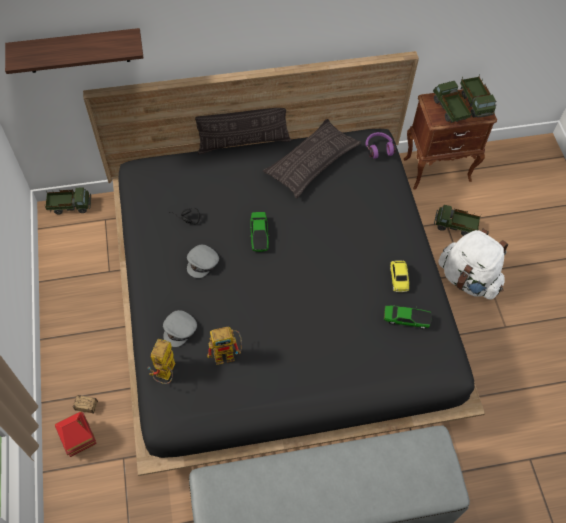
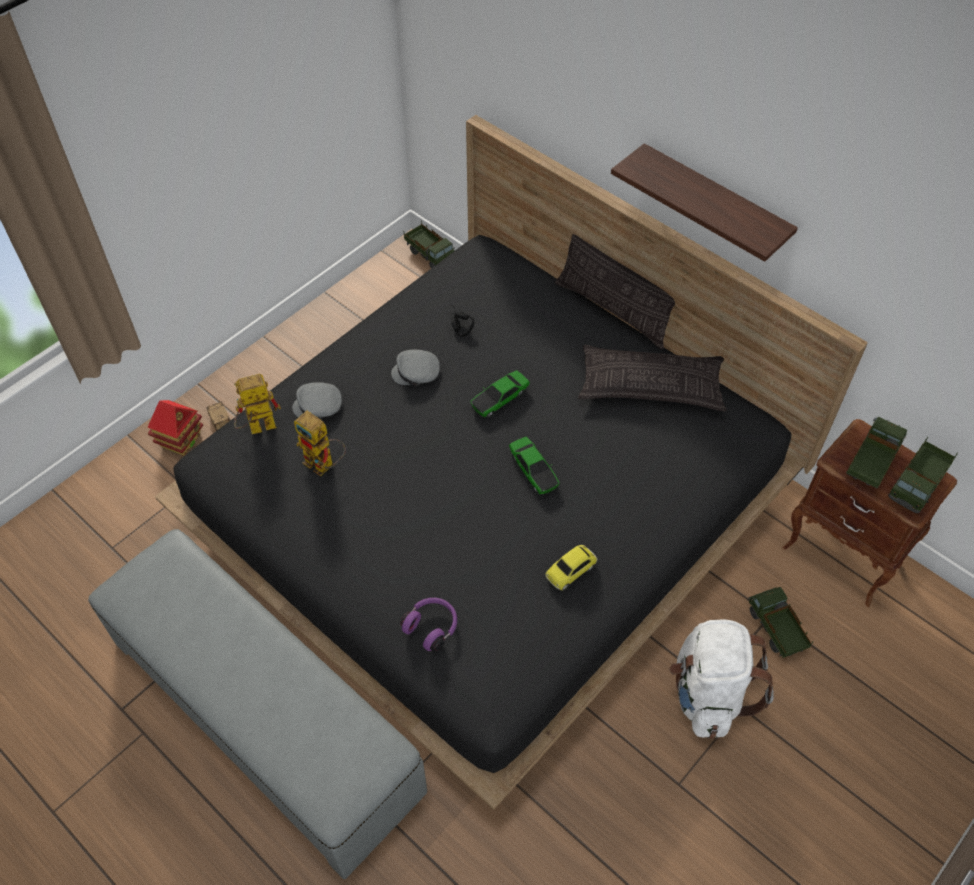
camera: 55 degrees right, 5 degrees down
shelf [5,28,144,74] -> shelf moved to [611,143,798,262]
purple headphones [366,132,396,159] -> purple headphones moved to [400,598,457,651]
toy car [384,306,432,329] -> toy car moved to [509,437,560,495]

